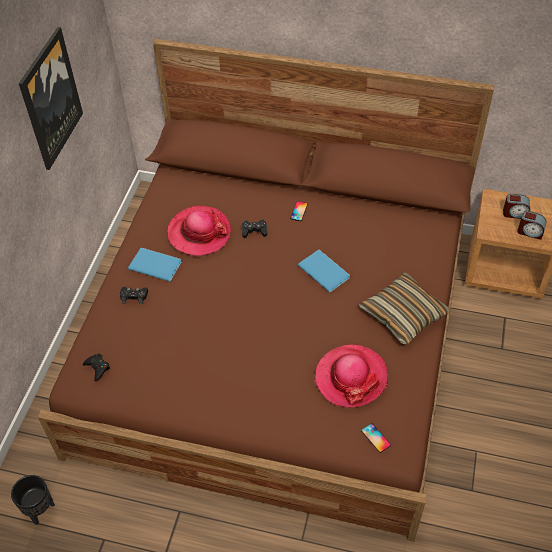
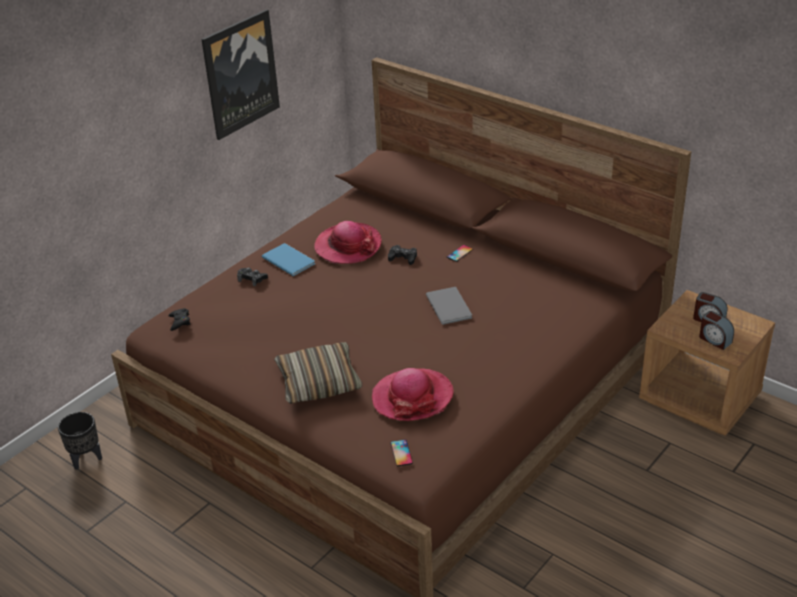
camera: 25 degrees right, 15 degrees down
blue book [298,250,350,292] -> grey book [426,287,472,325]
pillow [359,272,450,345] -> pillow moved to [274,342,362,404]

